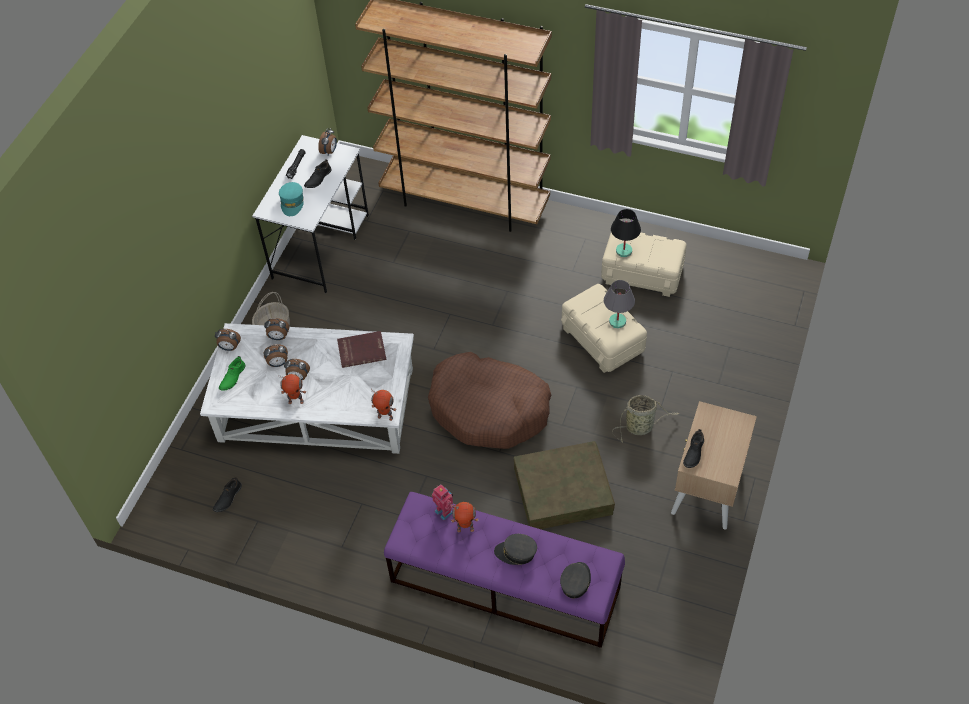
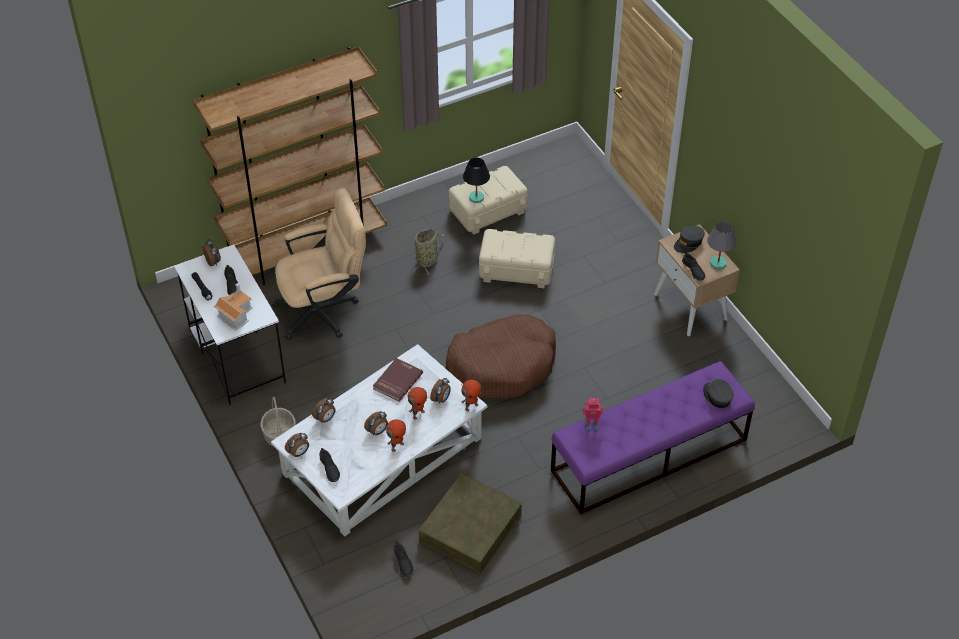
camera: 50 degrees left, 5 degrees down
green shoe [219,356,245,390] -> black shoe [320,448,340,482]
alarm clock [264,344,288,367] -> alarm clock moved to [430,378,451,404]
turquoise cap [279,182,304,216] -> toy house [214,283,253,330]
toy robot [451,502,479,532] -> toy robot moved to [408,387,427,420]
grey cap [494,534,537,565] -> grey cap moved to [674,225,705,253]
brown storage box [514,441,615,529] -> brown storage box moved to [418,474,522,574]
grey table lamp [604,280,635,328] -> grey table lamp moved to [707,221,737,269]
basket [612,395,679,442] -> basket moved to [413,229,445,275]
none -> beige office chair [272,188,366,340]

